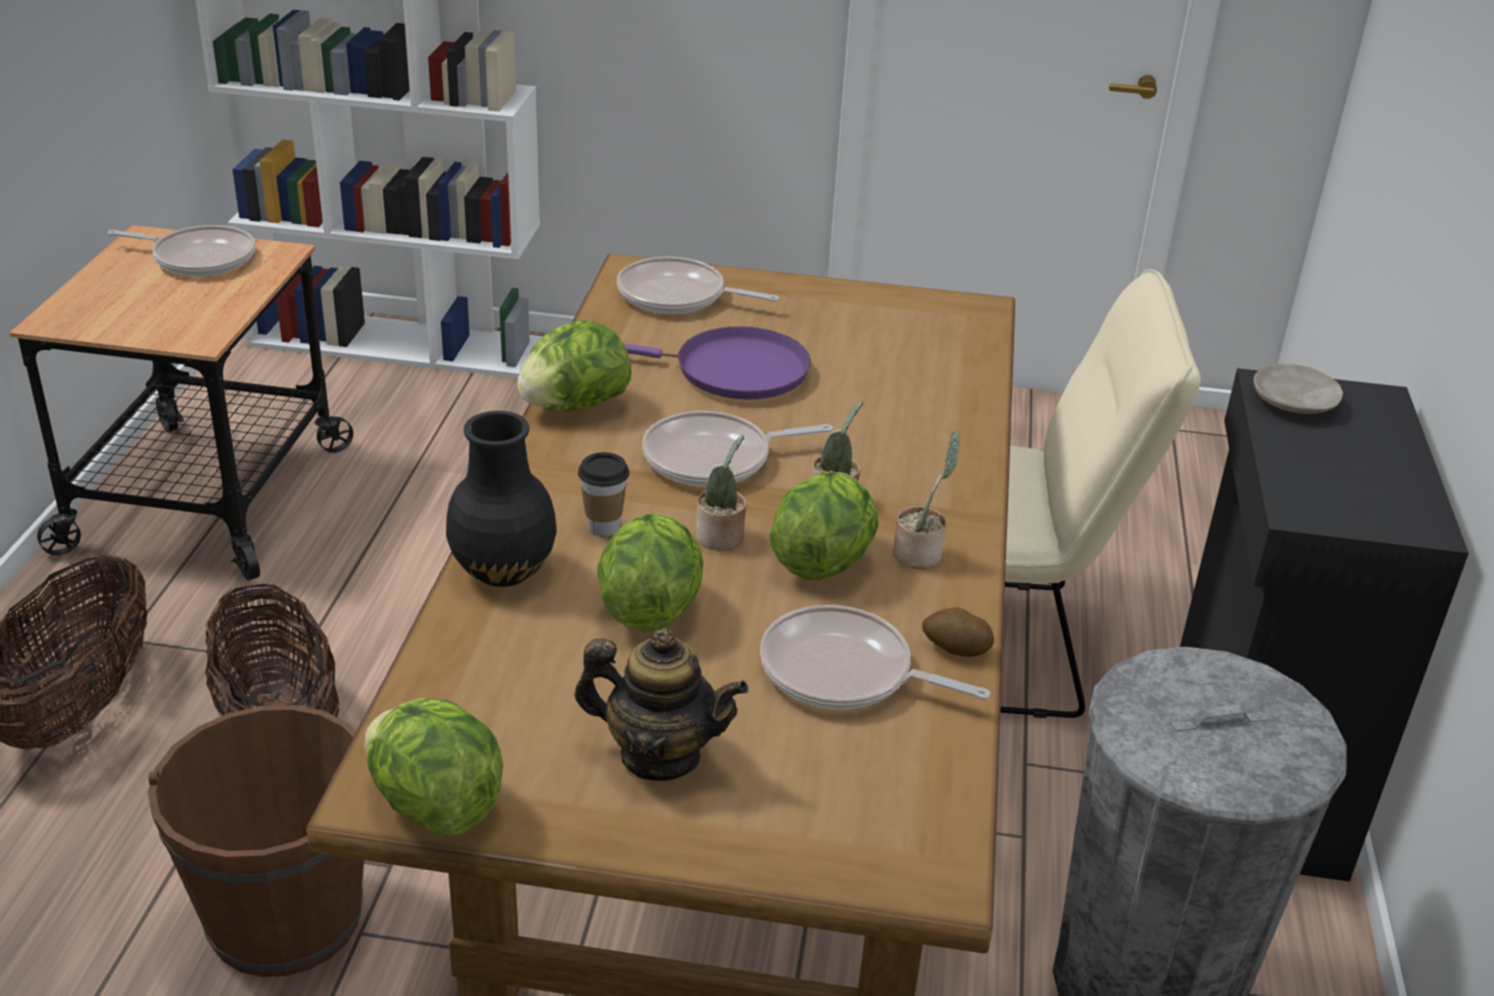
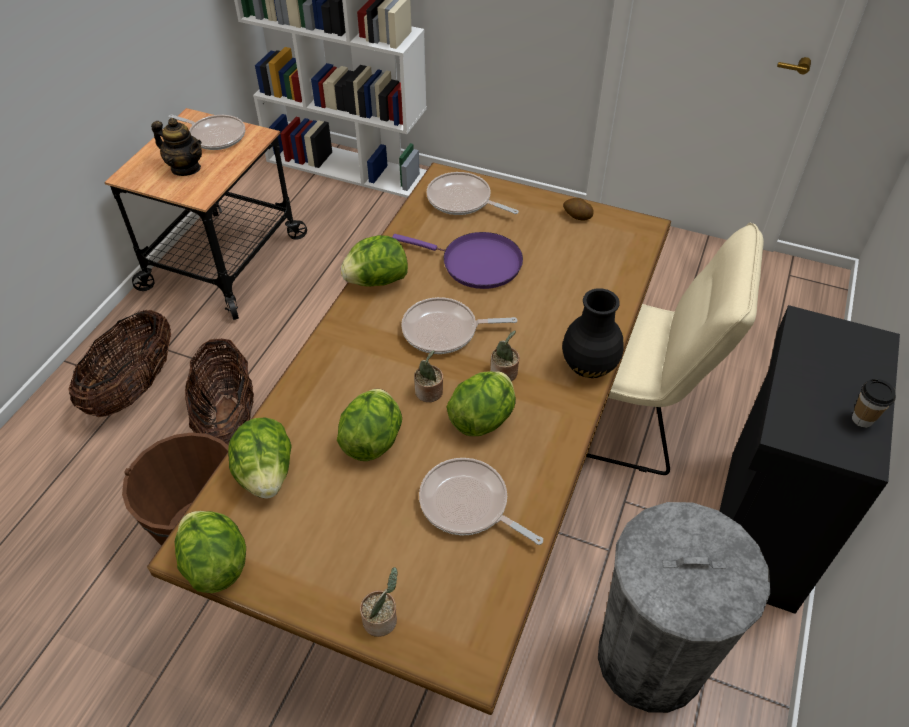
camera: 15 degrees right, 15 degrees up
black vase [446,411,557,587] -> black vase moved to [562,288,624,378]
teapot [574,628,748,781] -> teapot moved to [151,118,202,176]
cup [578,452,630,536] -> cup moved to [852,379,896,428]
potted plant [893,431,959,569] -> potted plant moved to [360,567,398,637]
potato [922,608,994,657] -> potato moved to [563,198,594,221]
beige plate [1253,364,1343,414] -> none
none -> lettuce [228,417,292,499]

